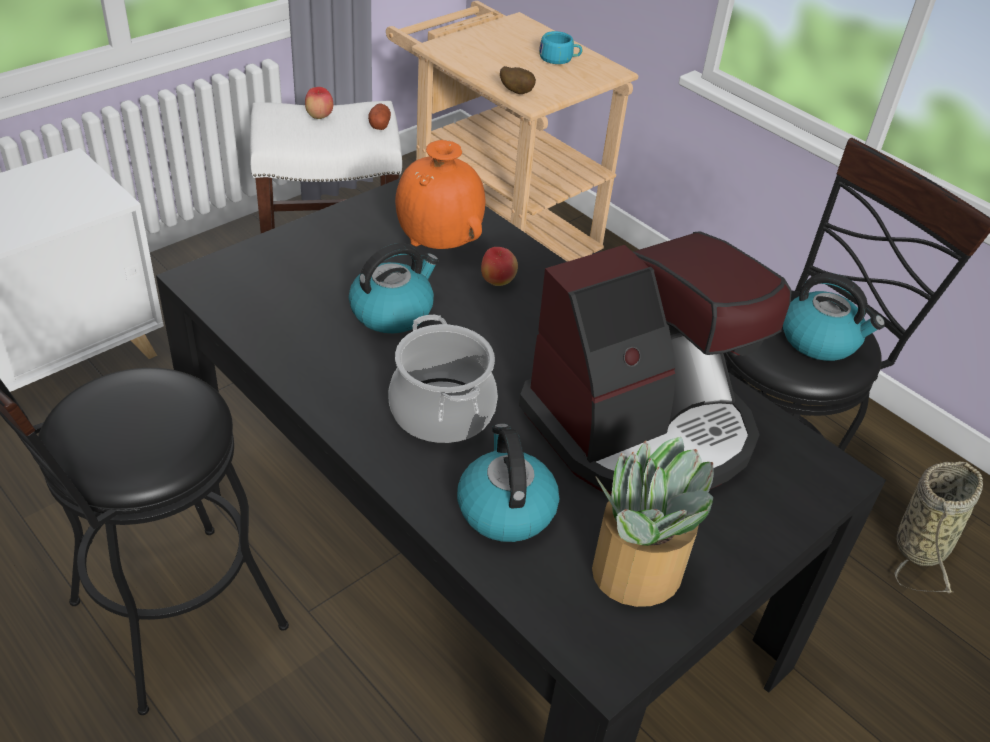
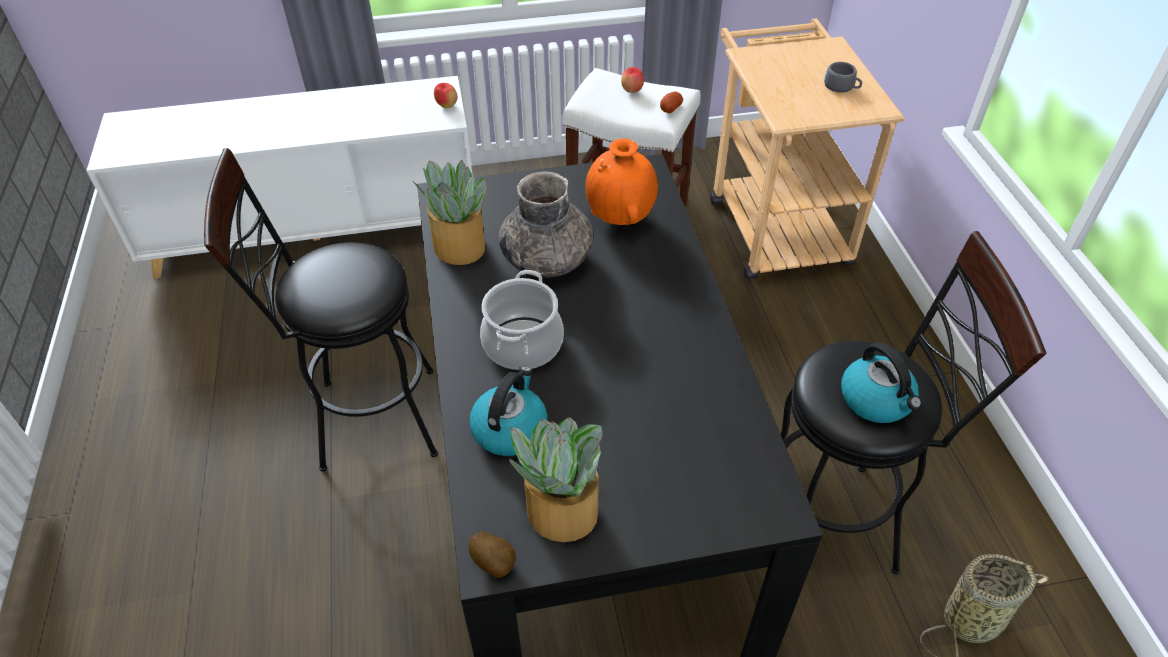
camera: 35 degrees right, 5 degrees up
kettle [349,243,439,333] -> grey vase [499,171,593,278]
apple [481,247,518,286] -> apple moved to [434,83,457,108]
potato [500,66,536,94] -> potato moved to [469,531,516,578]
coffee machine [519,231,792,494] -> none
turquoise cup [539,31,582,64] -> grey cup [824,62,862,92]
none -> potted plant [412,160,486,265]

